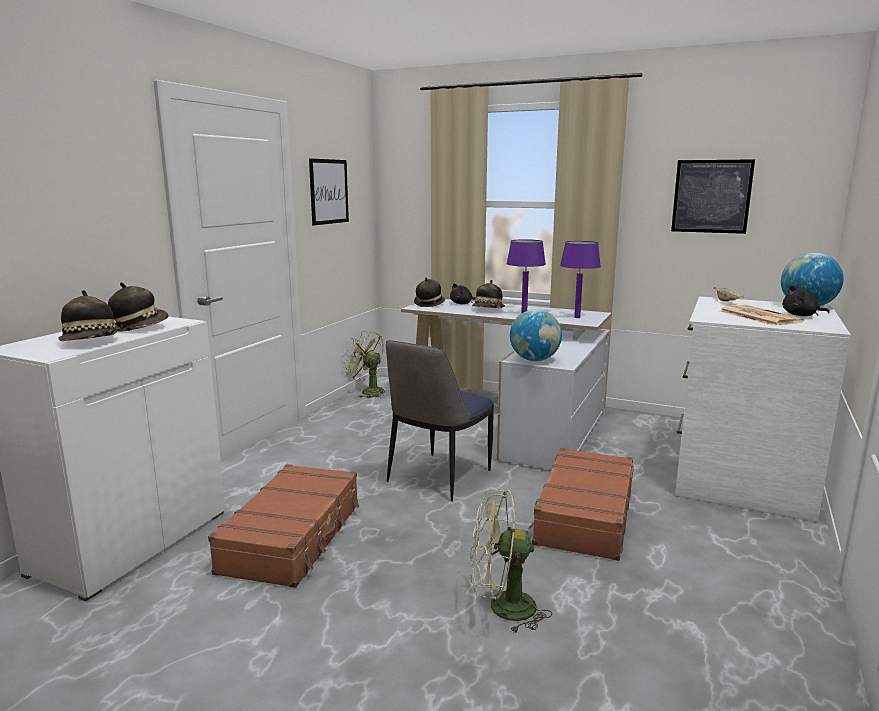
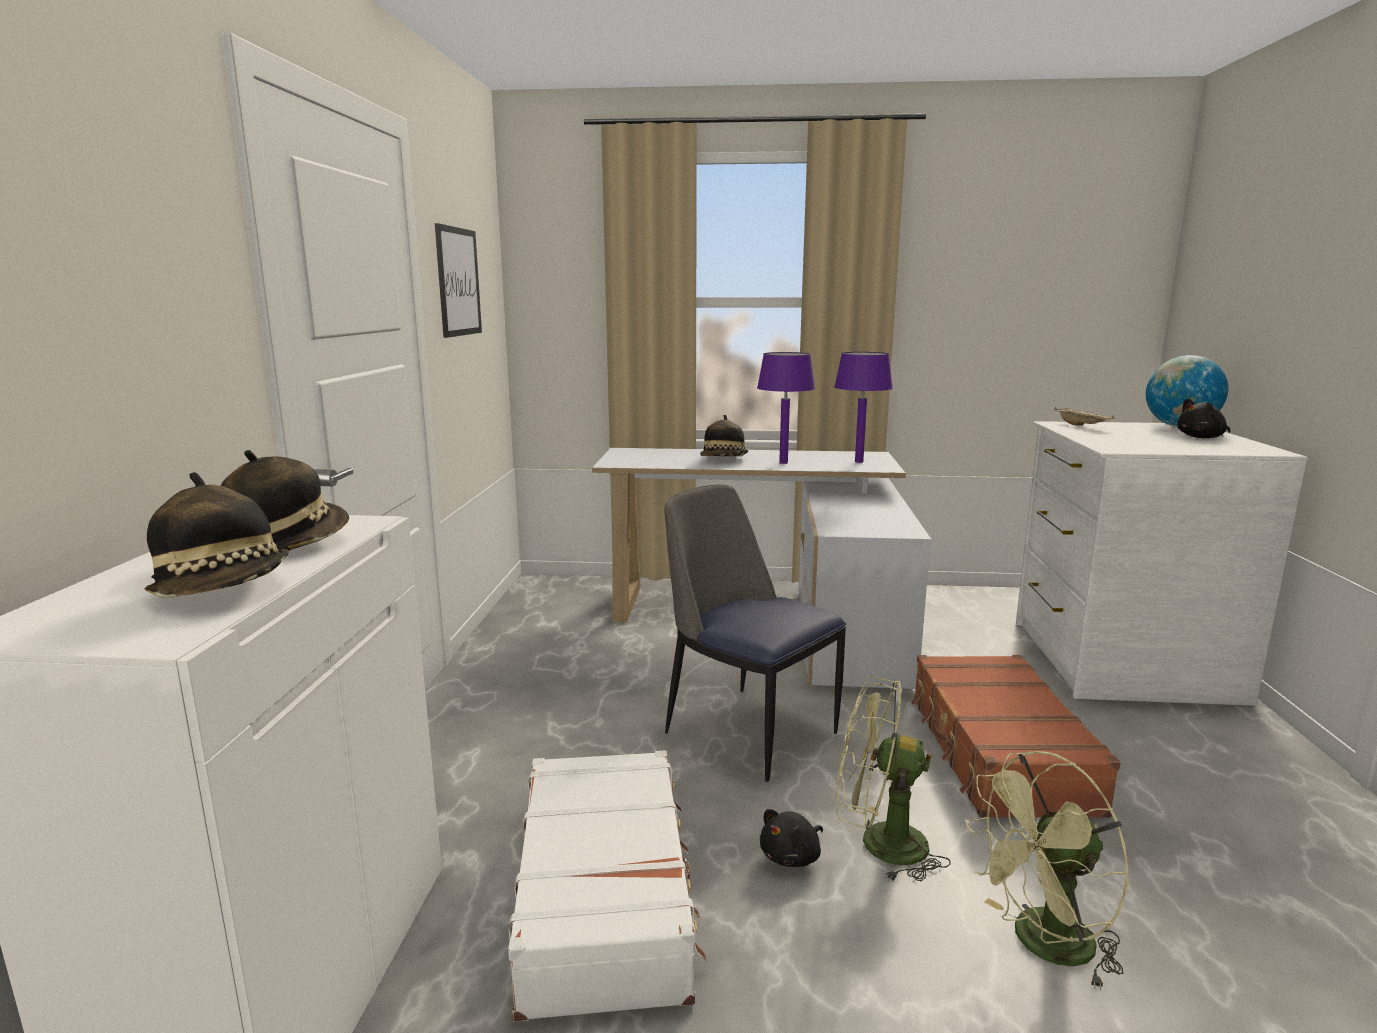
camera: 20 degrees left, 0 degrees up
brown suitcase [208,464,359,588] -> white suitcase [508,751,706,1022]
green fan [343,331,385,398] -> green fan moved to [836,676,951,881]
chair [386,340,494,501] -> chair turned 120 degrees clockwise [664,484,846,782]
hat [414,277,445,307] -> none
black plush toy [450,283,476,304] -> black plush toy moved to [760,809,823,867]
globe [510,309,562,361] -> none
picture [671,159,755,234] -> none
newspaper [720,305,804,326] -> none

